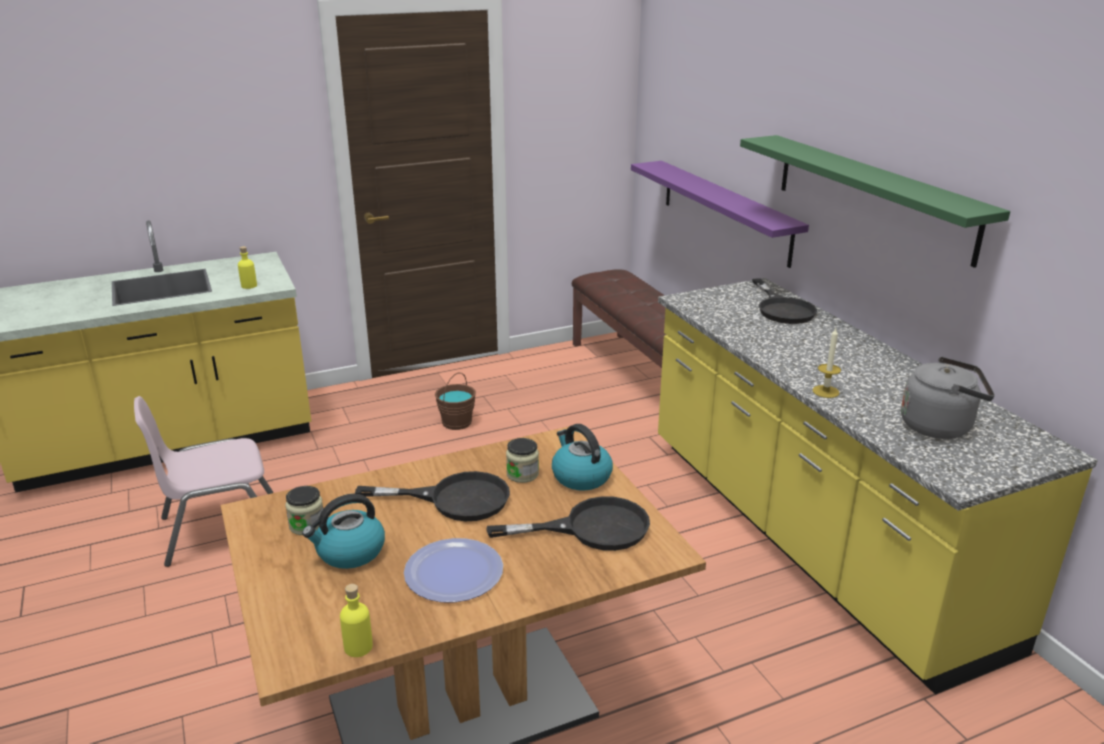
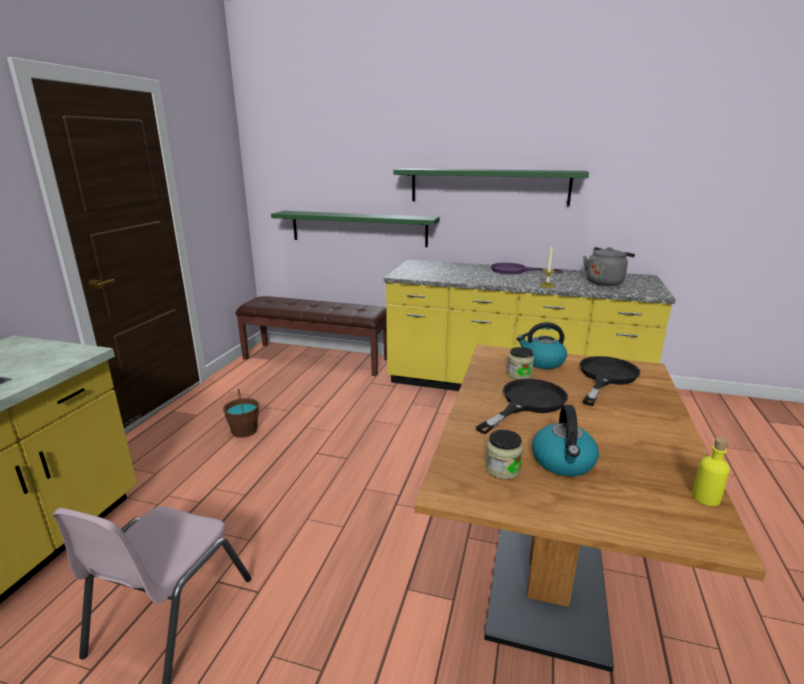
camera: 50 degrees left, 5 degrees down
yellow bottle [238,246,257,289] -> none
plate [404,538,503,602] -> none
purple shelf [631,161,809,268] -> green shelf [271,211,440,247]
black frying pan [752,279,817,324] -> none
none -> purple frying pan [491,263,563,274]

